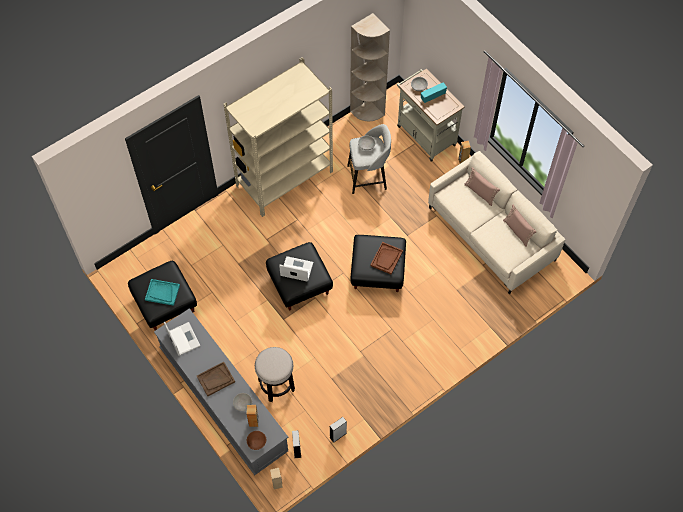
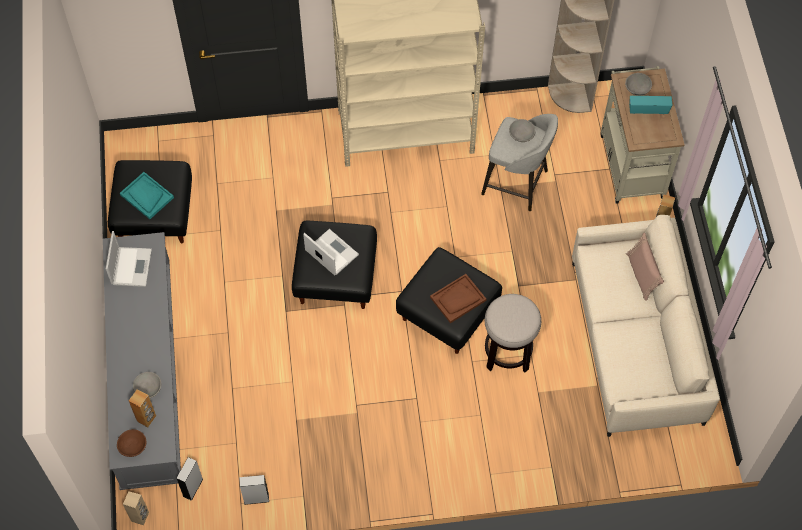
camera: 30 degrees right, 0 degrees up
brown tray [197,362,235,396] -> none
stool [255,347,295,402] -> stool moved to [485,294,541,373]
beige pillow [503,205,536,247] -> none

